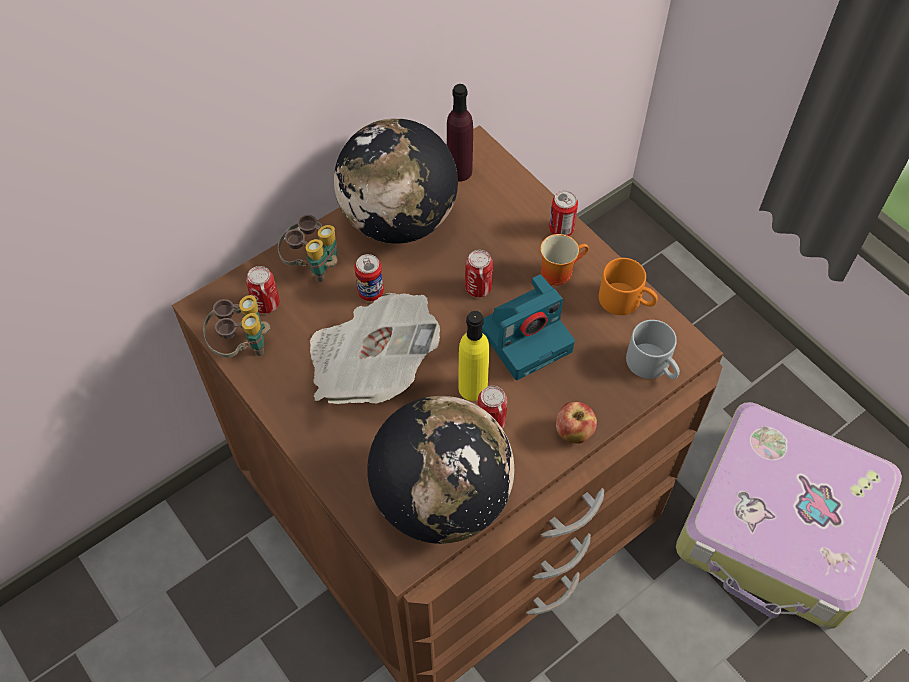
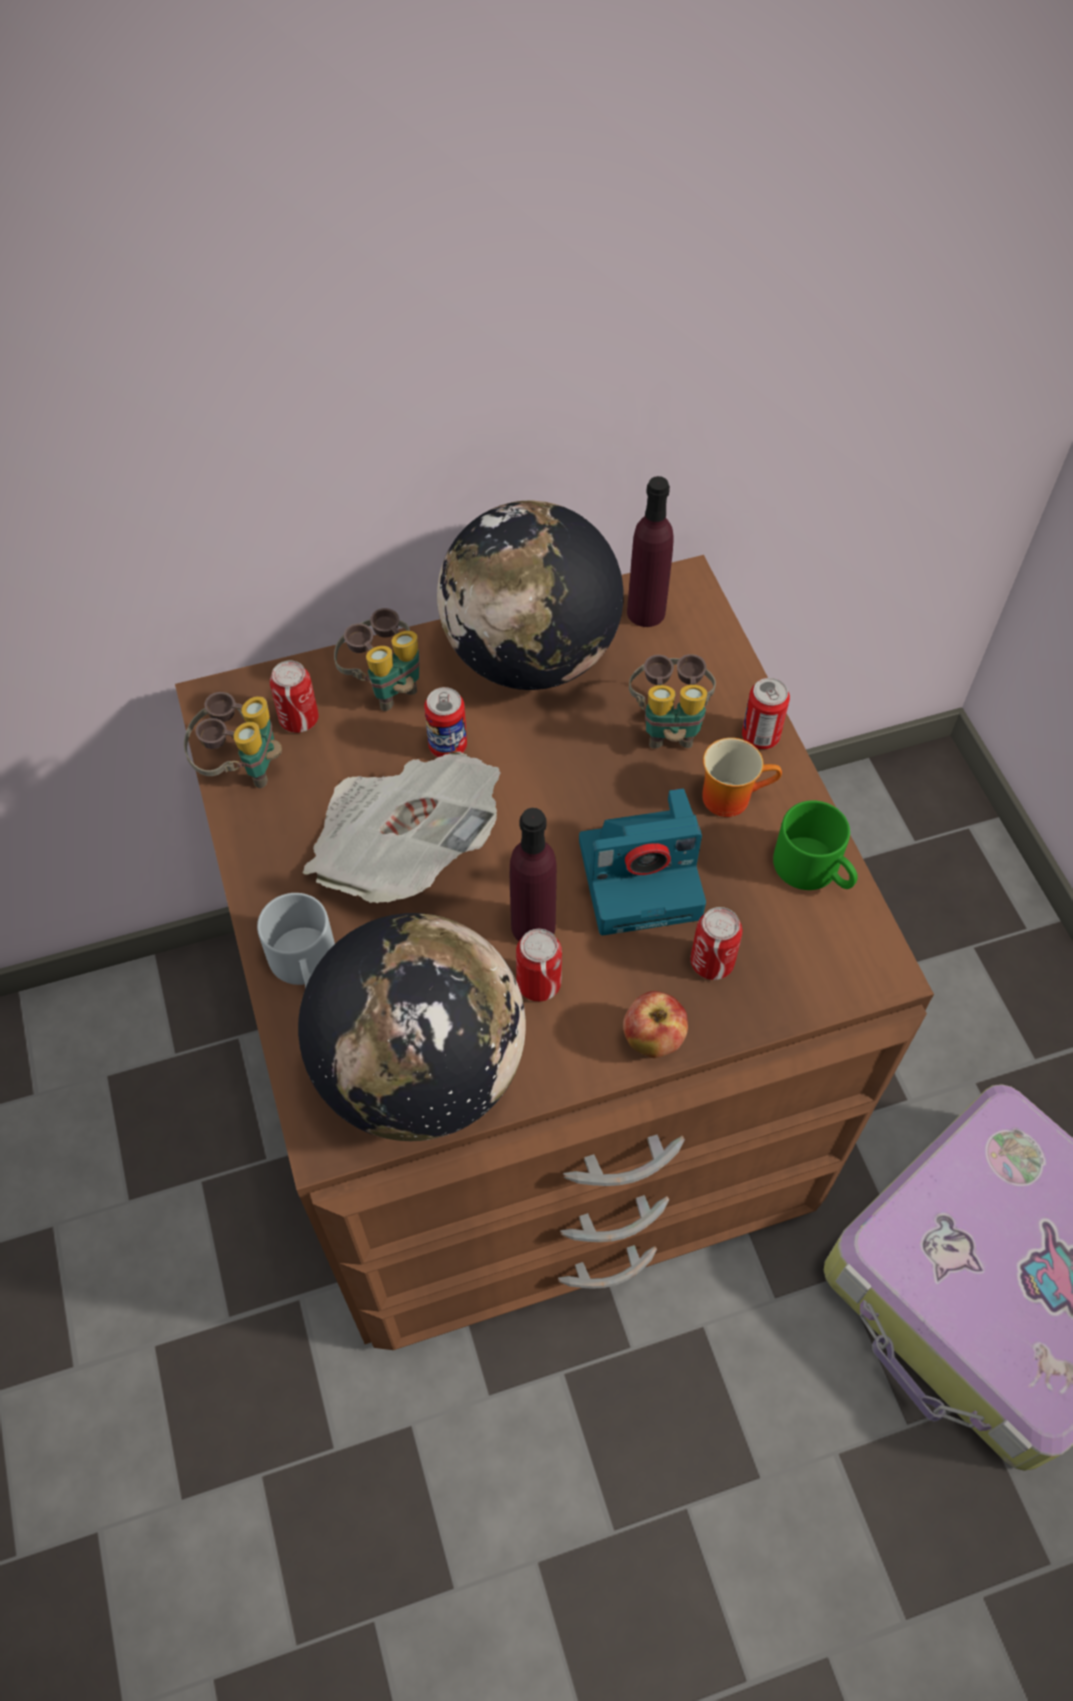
camera: 20 degrees right, 0 degrees up
yellow bottle [458,311,489,401] -> purple bottle [510,808,557,941]
can [465,250,493,297] -> can moved to [690,907,742,980]
orange mug [599,258,658,315] -> green mug [773,800,858,890]
grey mug [626,320,680,379] -> grey mug moved to [257,893,335,988]
none -> binoculars [629,654,716,749]

